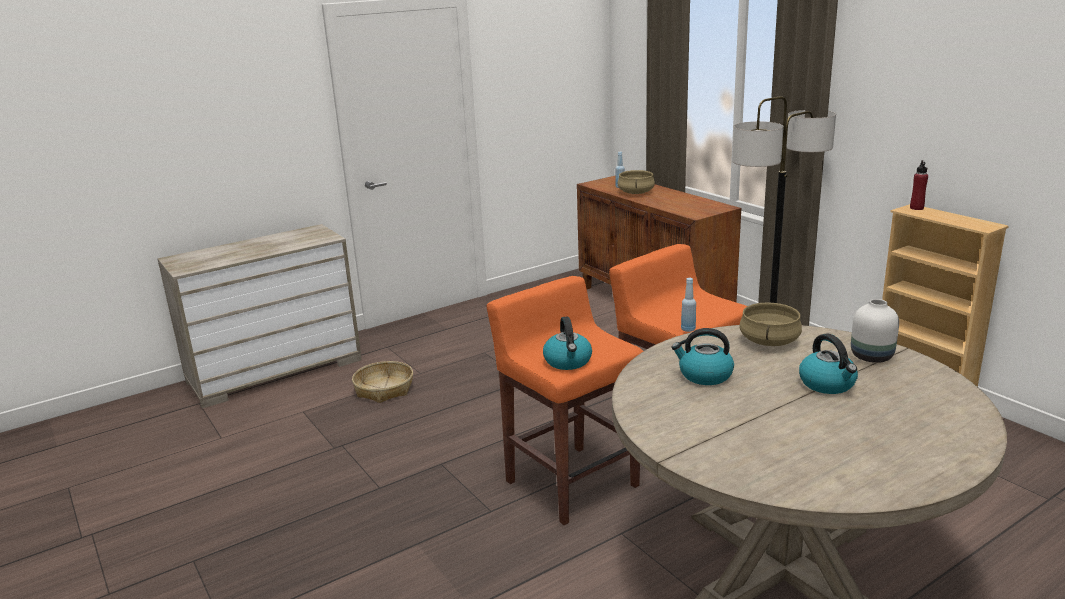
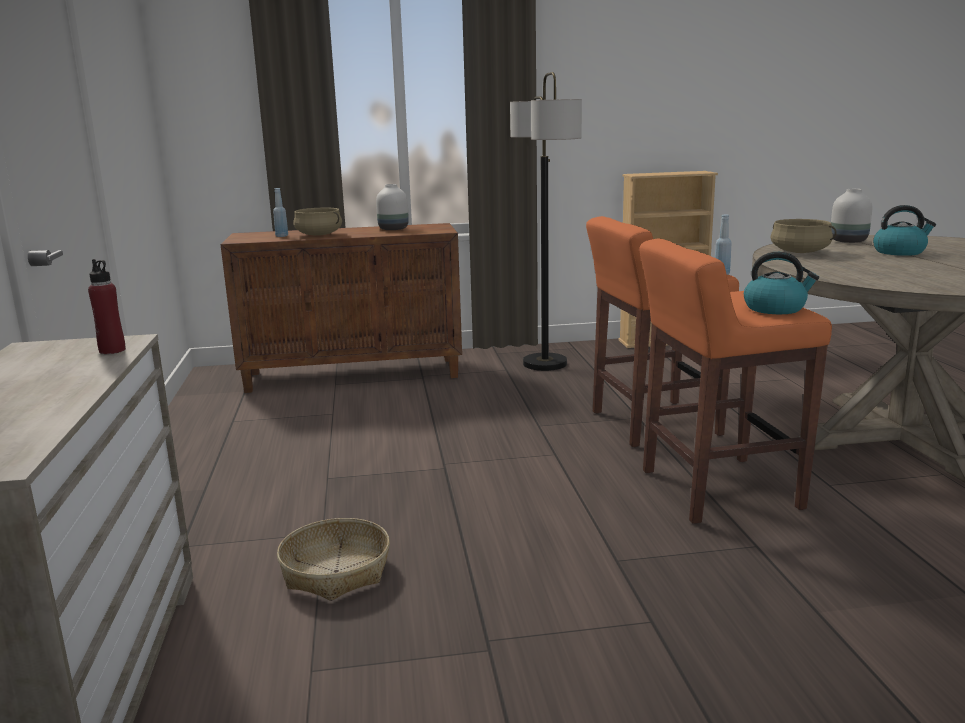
camera: 65 degrees left, 5 degrees down
kettle [672,328,734,385] -> none
red bottle [910,160,928,210] -> red bottle moved to [88,259,126,354]
none -> white vase [376,184,409,230]

